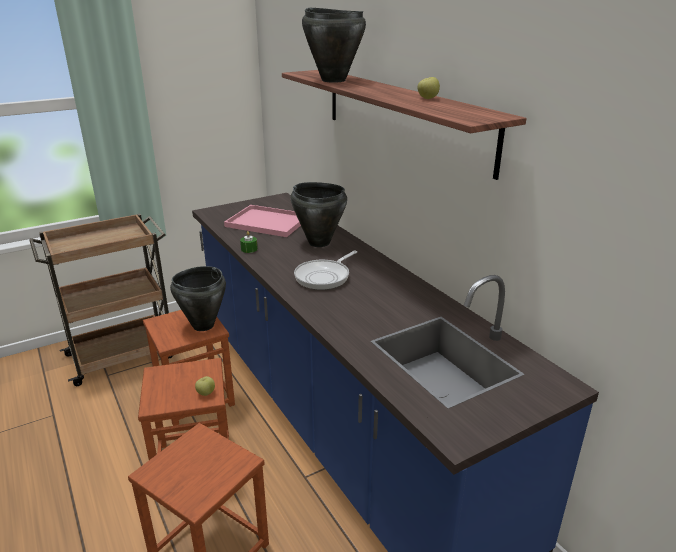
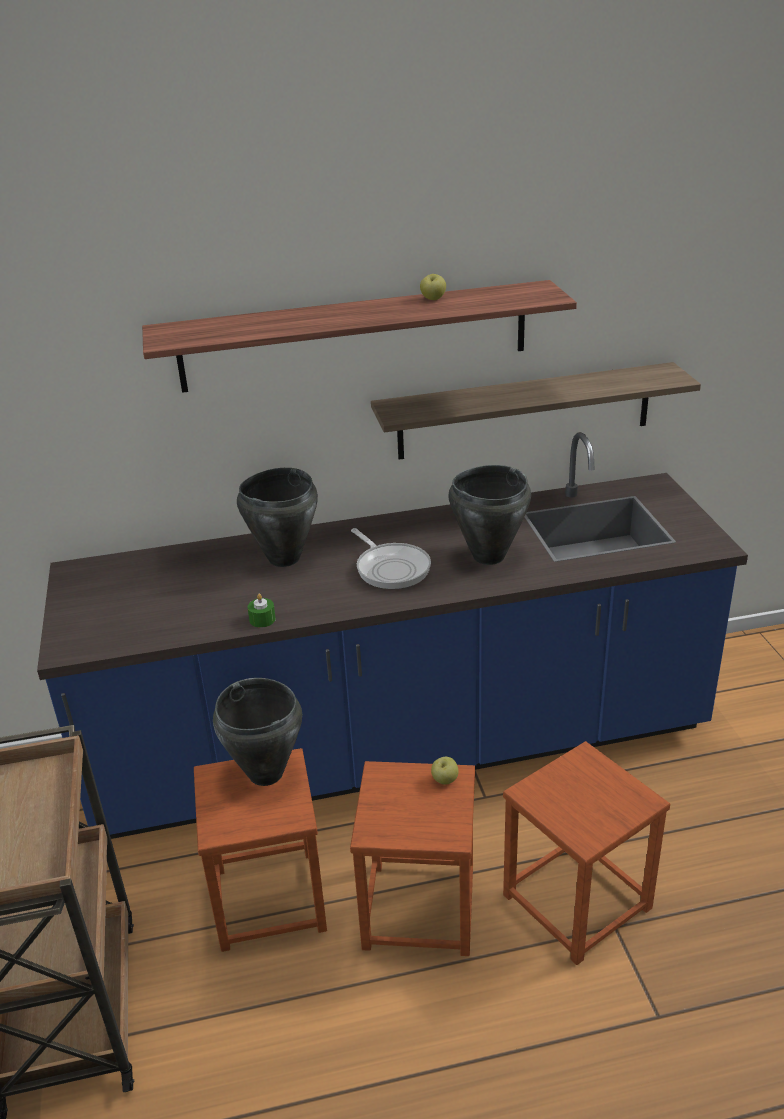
camera: 70 degrees left, 5 degrees up
pink tray [224,205,301,237] -> none
black cooking pot [302,8,366,83] -> black cooking pot moved to [448,465,531,565]
none -> shelf [371,362,701,460]

